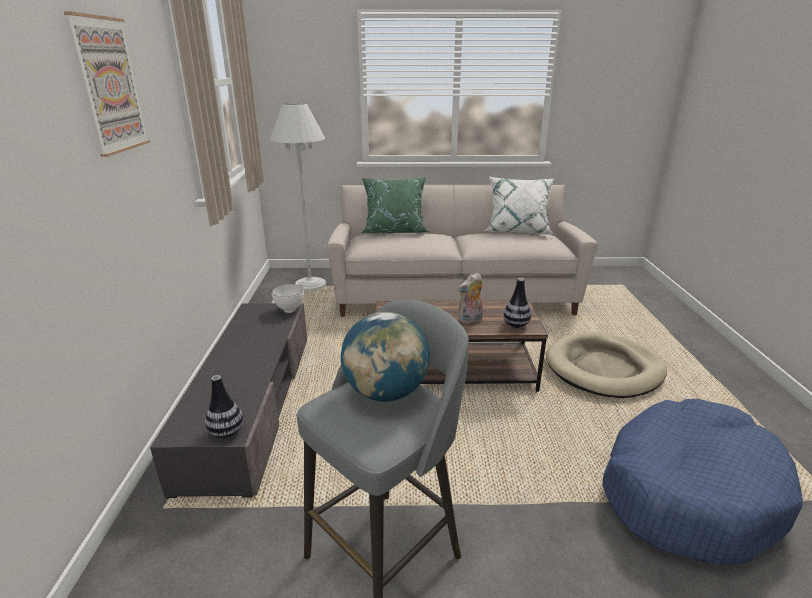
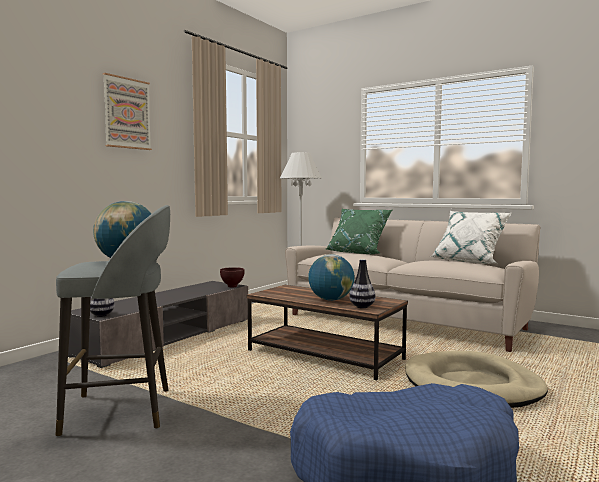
camera: 35 degrees right, 20 degrees down
white bowl [271,284,304,313] -> brown bowl [220,267,245,287]
plush toy [458,273,483,324] -> globe [308,254,355,301]

